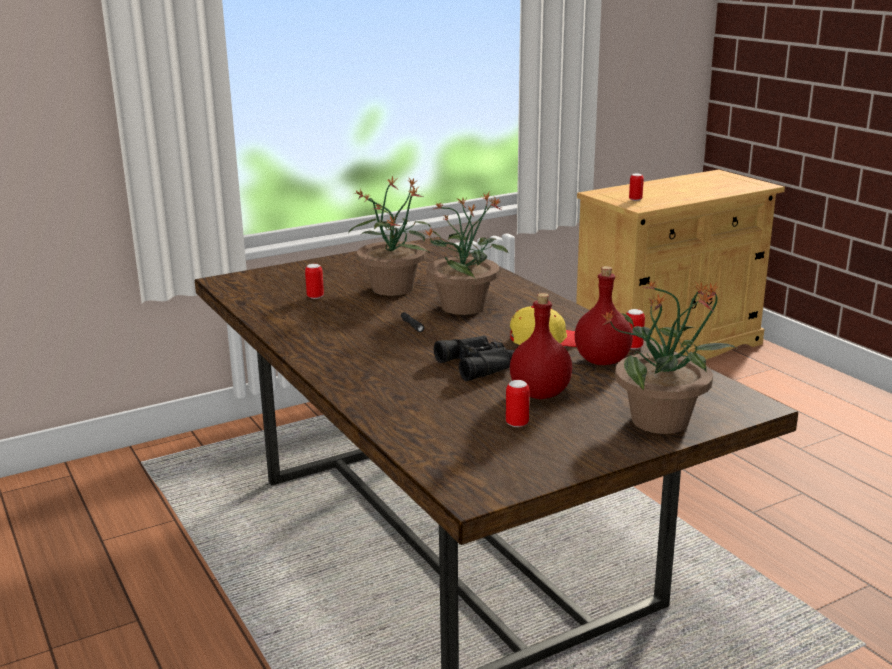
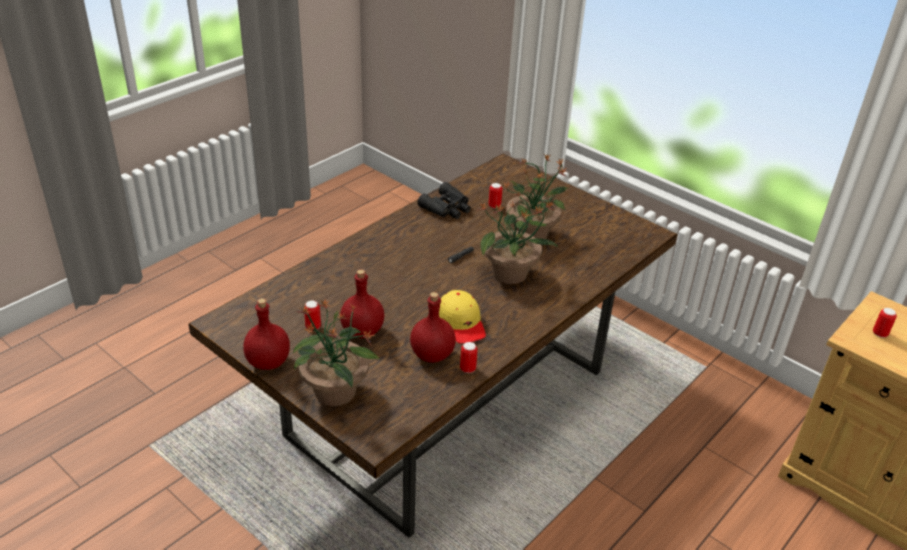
camera: 70 degrees right, 15 degrees up
black binoculars [434,335,515,381] -> black binoculars moved to [417,182,471,219]
none -> red bottle [243,298,290,370]

